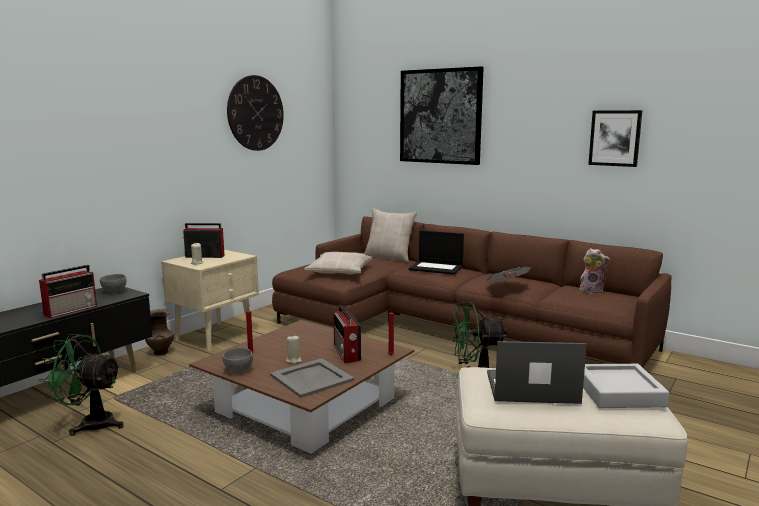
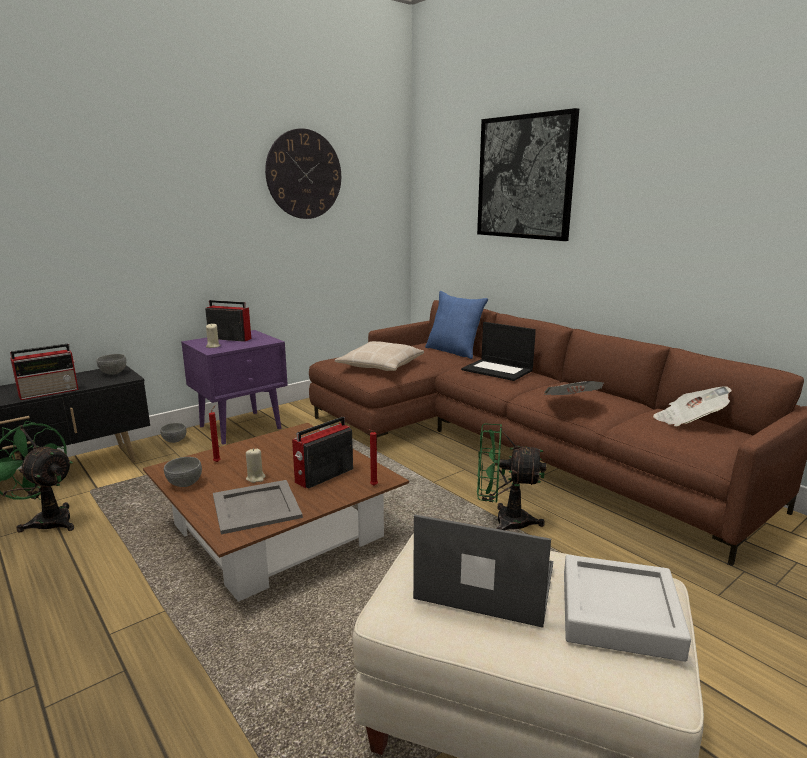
camera: 15 degrees right, 5 degrees up
brown vase [145,309,174,355] -> grey bowl [160,423,186,443]
beige nightstand [161,250,259,351] -> purple nightstand [181,330,288,445]
radio [333,305,361,363] -> radio turned 45 degrees clockwise [292,417,353,488]
beige pillow [364,208,417,262] -> blue pillow [425,291,488,359]
plush toy [579,248,610,294] -> newspaper [653,386,732,426]
picture [588,110,642,167] -> none

